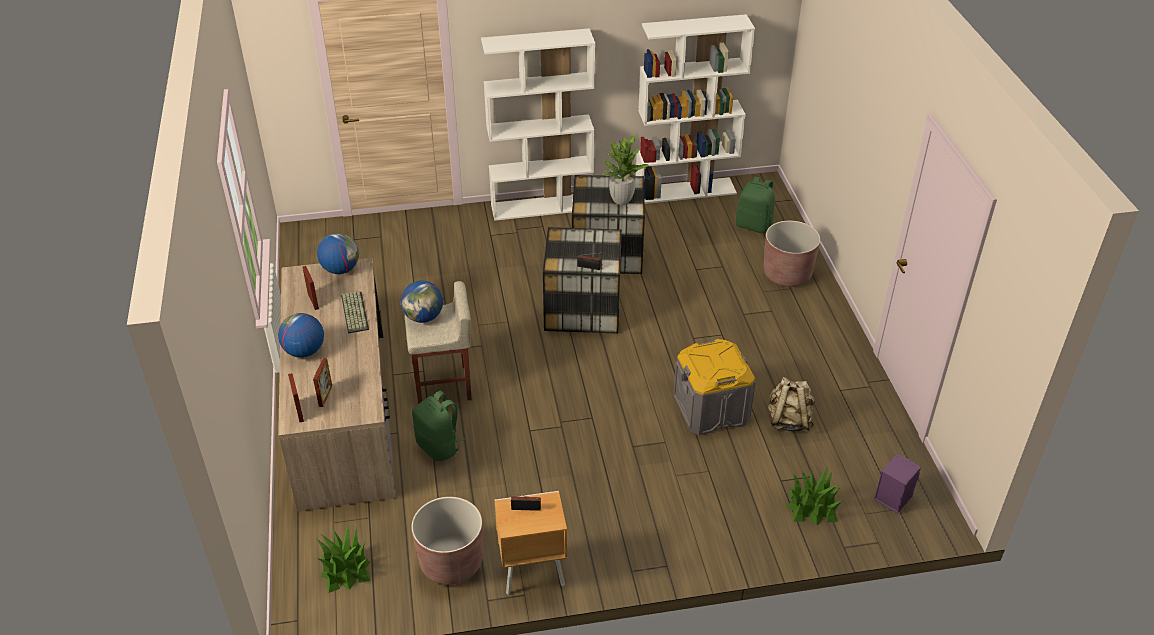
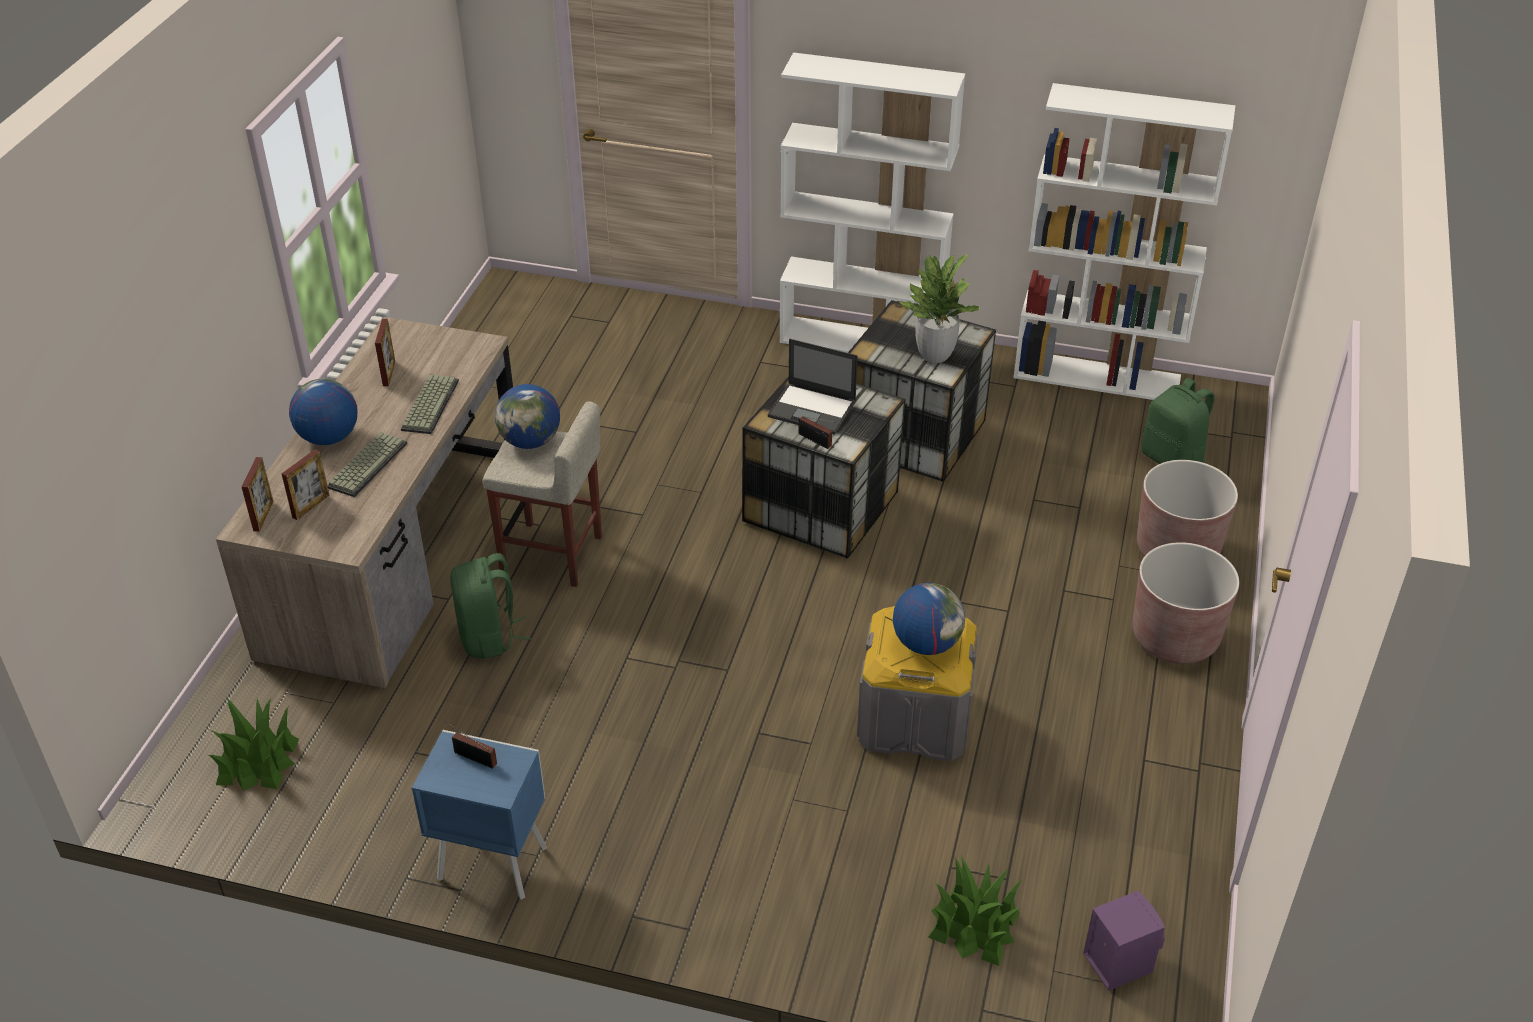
camera: 25 degrees right, 0 degrees up
globe [317,233,359,274] -> globe moved to [893,583,965,655]
brown planter [411,497,483,585] -> brown planter moved to [1133,542,1239,664]
brown nightstand [495,491,567,595] -> blue nightstand [412,730,547,900]
beige backpack [768,377,815,432] -> none
none -> keyboard [327,432,407,497]
none -> laptop [768,339,858,435]

